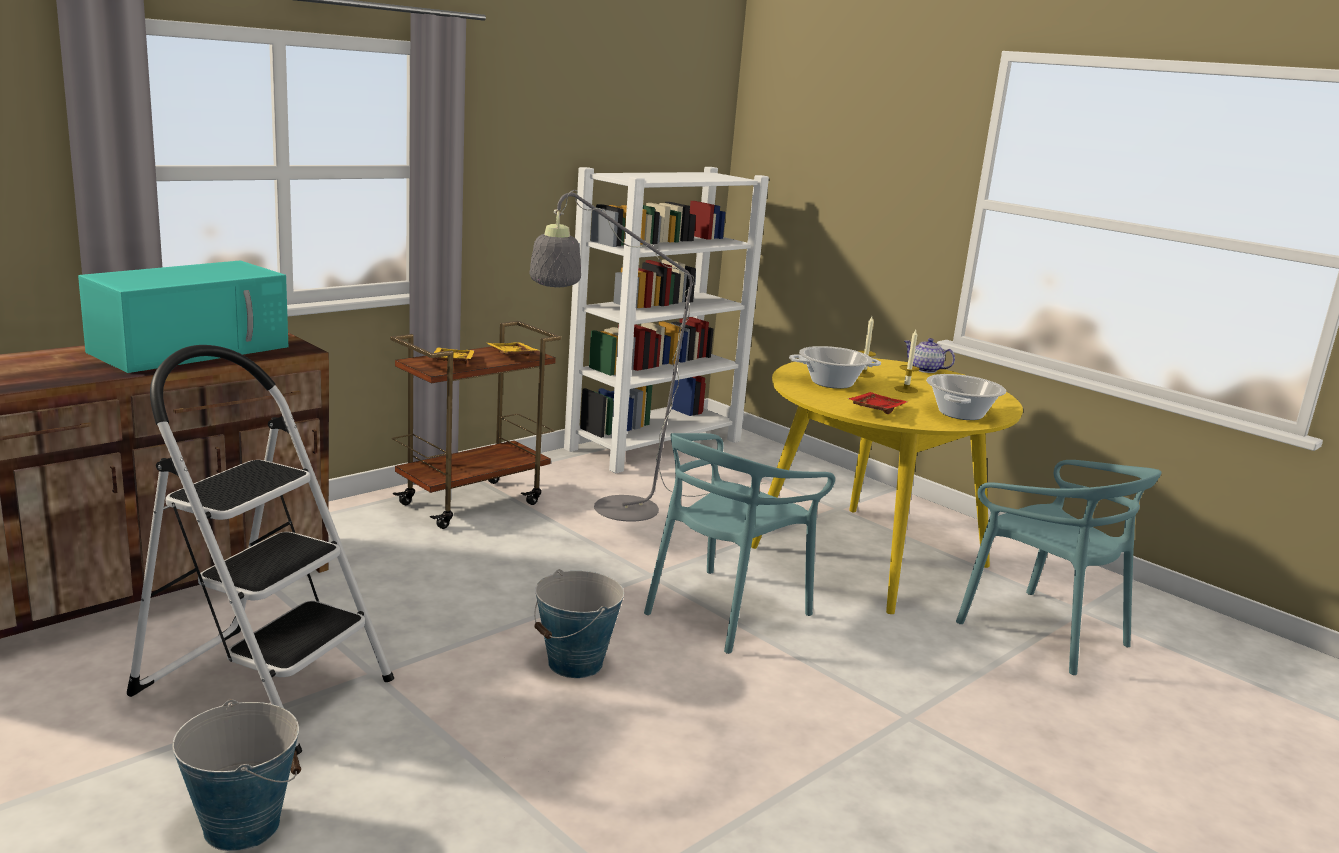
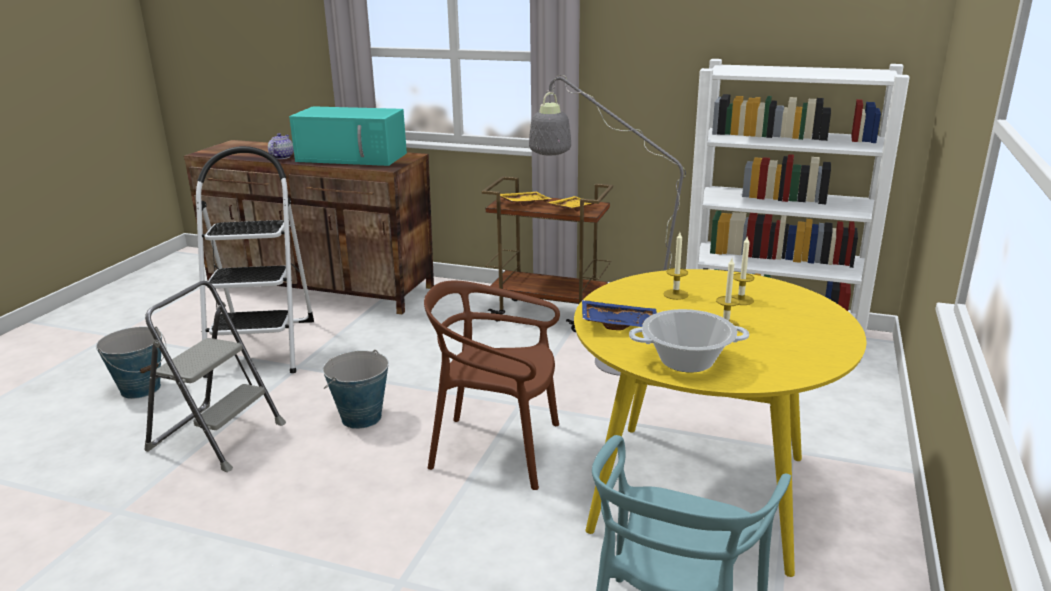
camera: 65 degrees right, 5 degrees up
turquoise chair [644,433,835,654] -> brown chair [424,280,560,490]
cooking pot [789,346,881,389] -> candle [663,232,689,300]
red tray [848,392,908,414] -> blue tray [582,300,657,330]
teapot [904,338,955,373] -> teapot moved to [268,133,294,159]
none -> grey step ladder [145,281,286,472]

